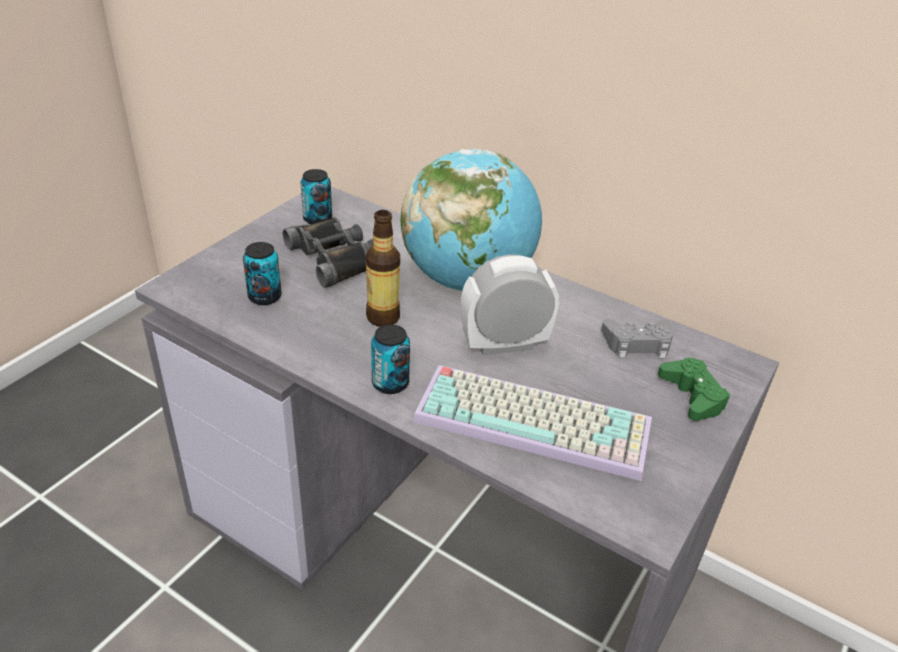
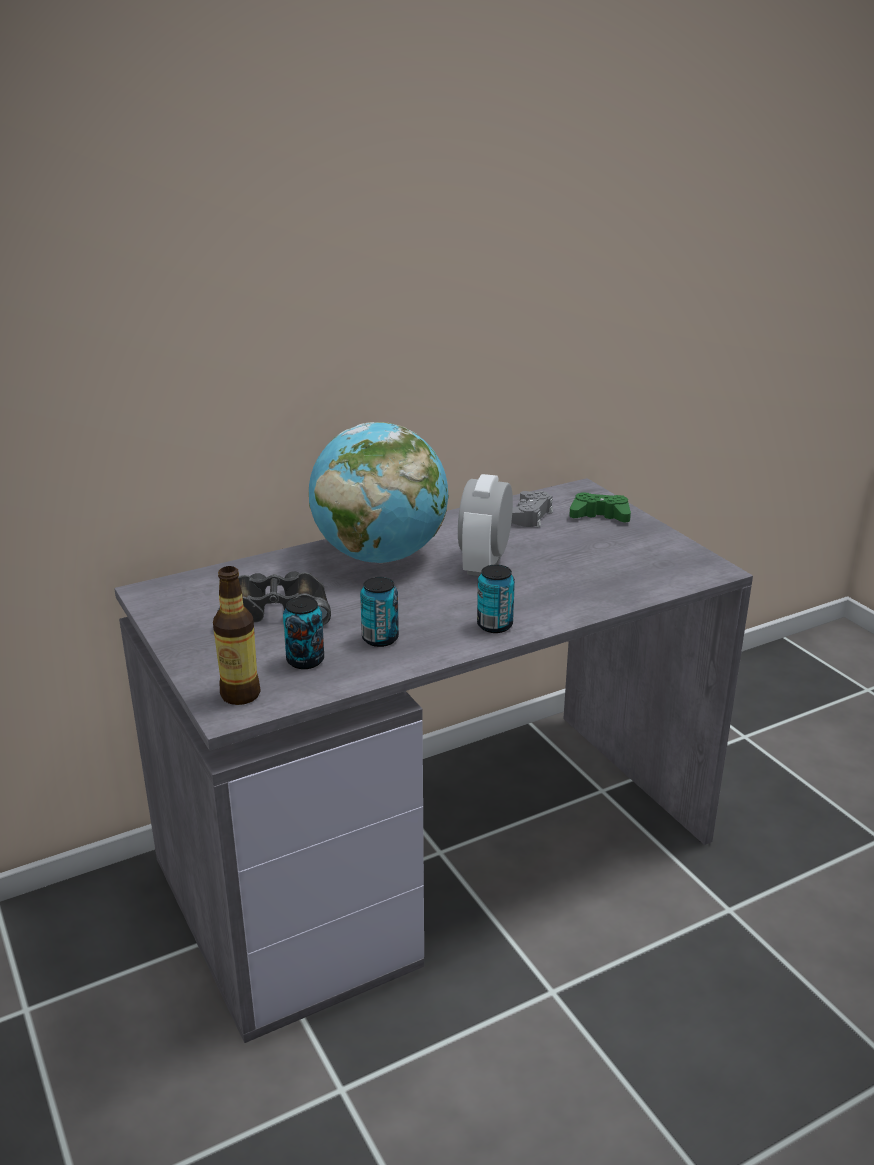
camera: 60 degrees left, 10 degrees down
can [300,169,332,224] -> can moved to [360,577,399,647]
bottle [366,210,400,327] -> bottle moved to [213,566,260,705]
keyboard [413,365,652,481] -> none

